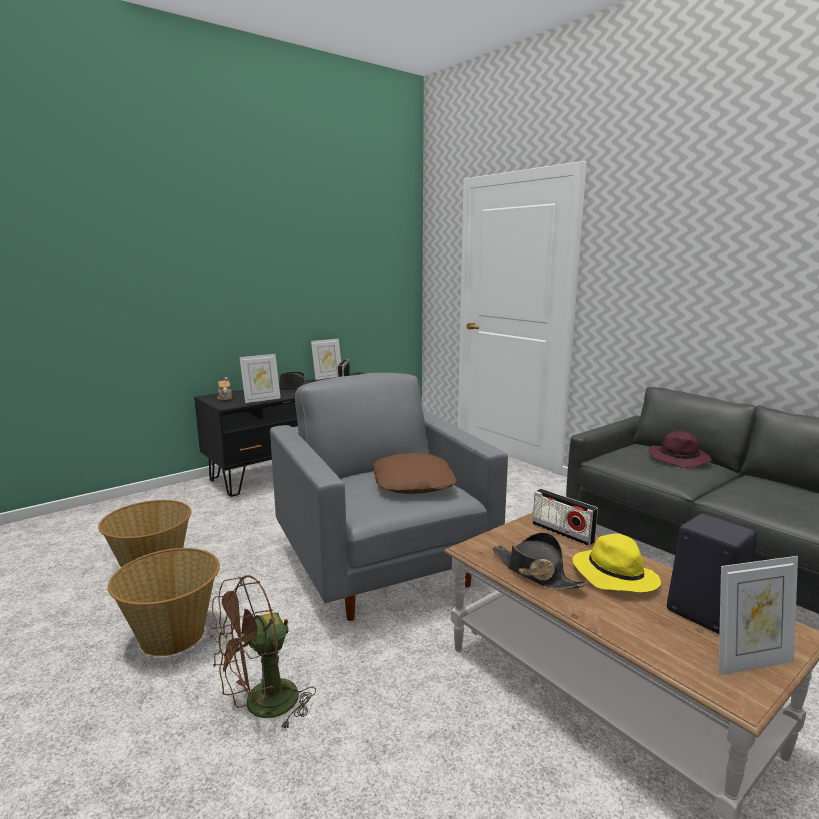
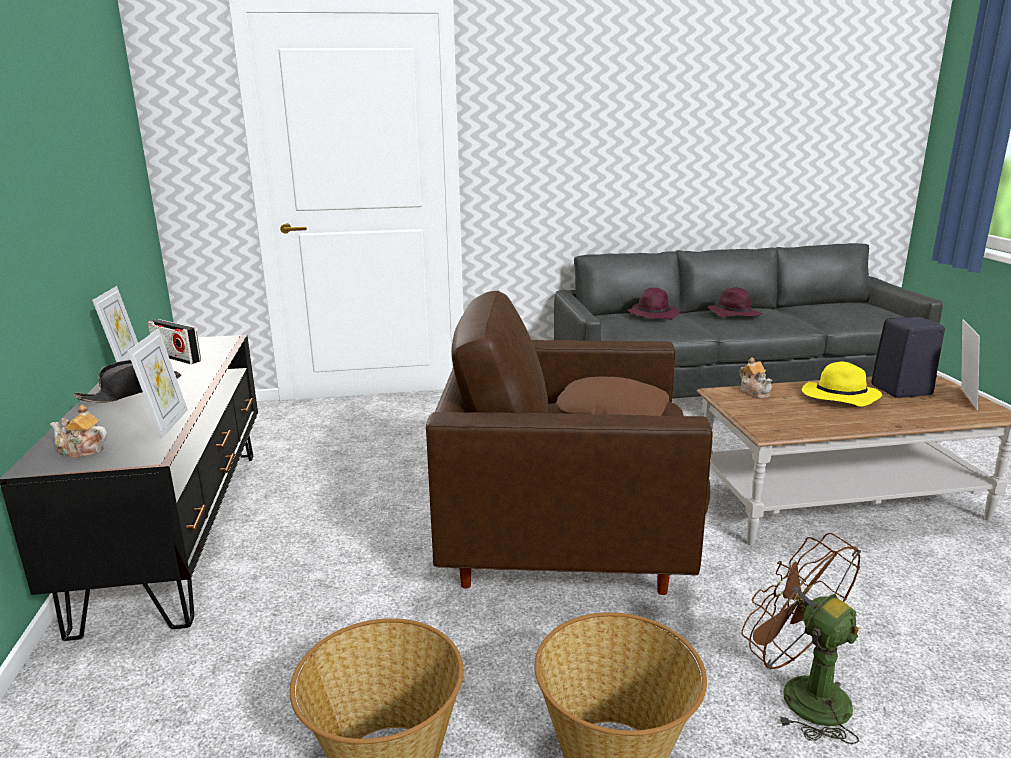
camera: 60 degrees left, 5 degrees up
brown fan [210,575,316,731] -> brown fan turned 150 degrees clockwise [741,533,861,744]
grey armchair [270,373,508,621] -> brown armchair [426,291,713,595]
black hat [492,532,587,589] -> none
radio [533,489,598,546] -> teapot [739,357,772,399]
none -> purple hat [708,287,762,317]

